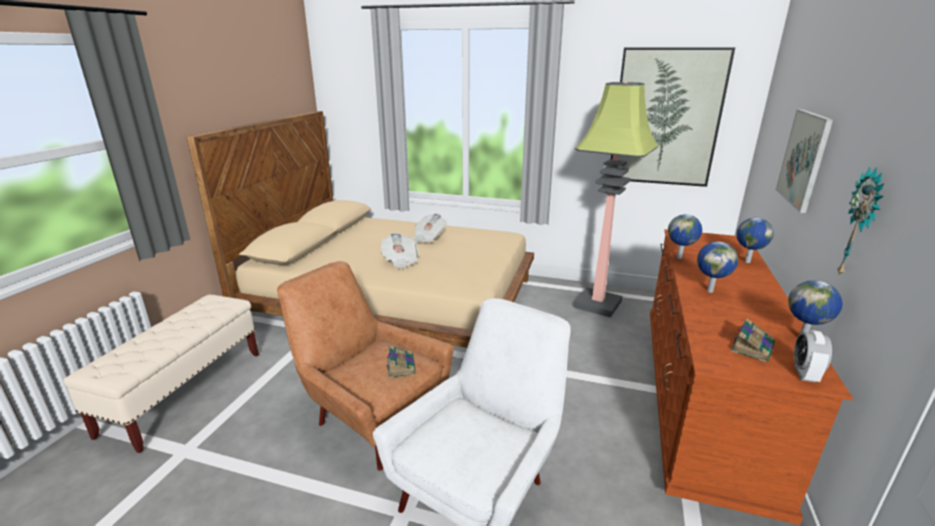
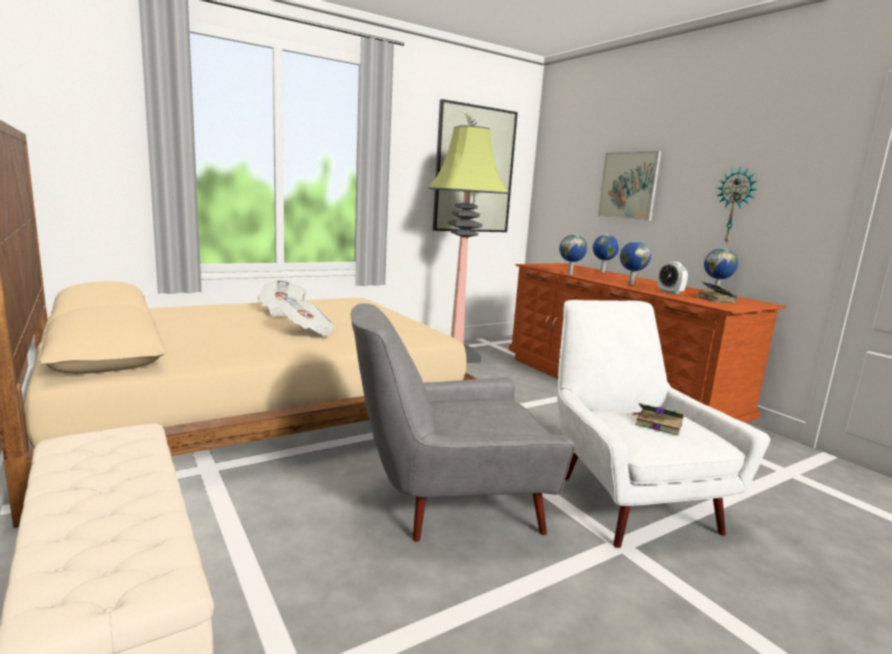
camera: 50 degrees left, 10 degrees down
brown armchair [277,261,454,471] -> grey armchair [351,303,575,542]
book [387,345,416,378] -> book moved to [633,403,684,436]
alarm clock [794,330,832,383] -> alarm clock moved to [658,261,688,294]

